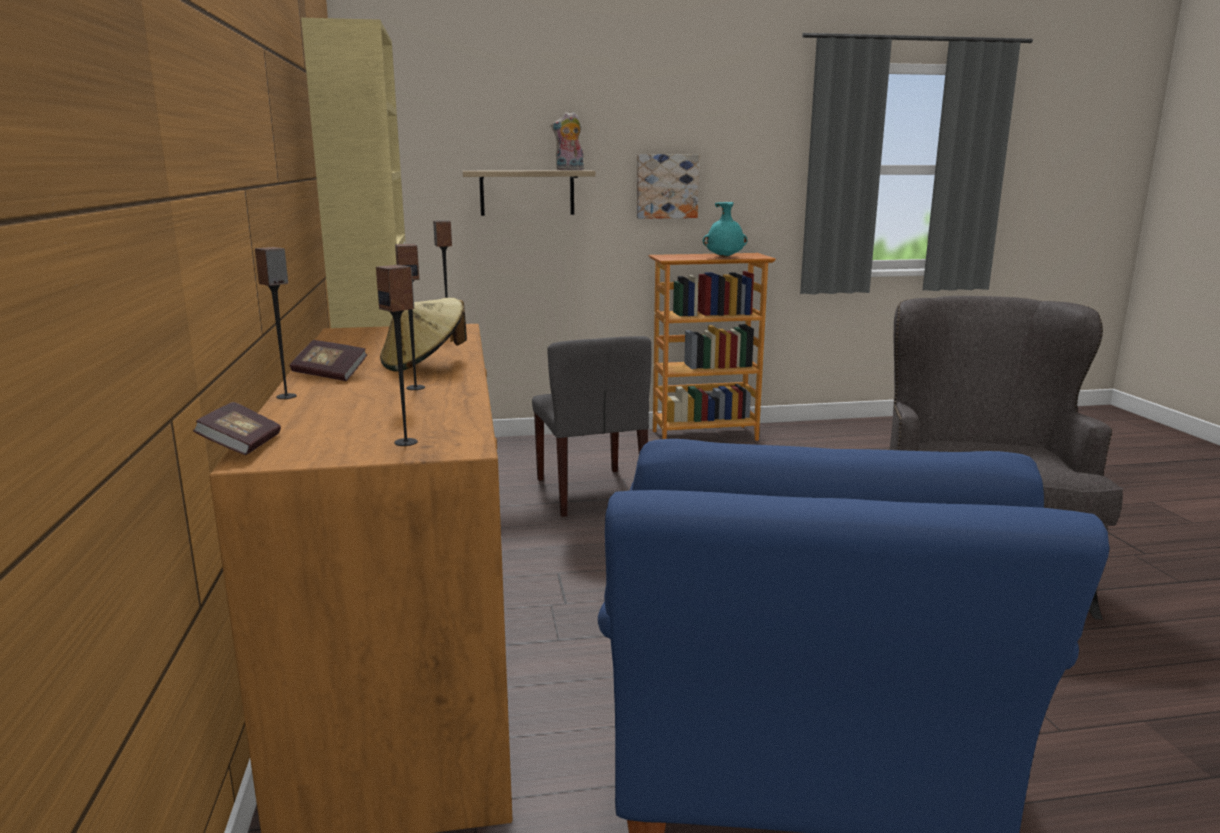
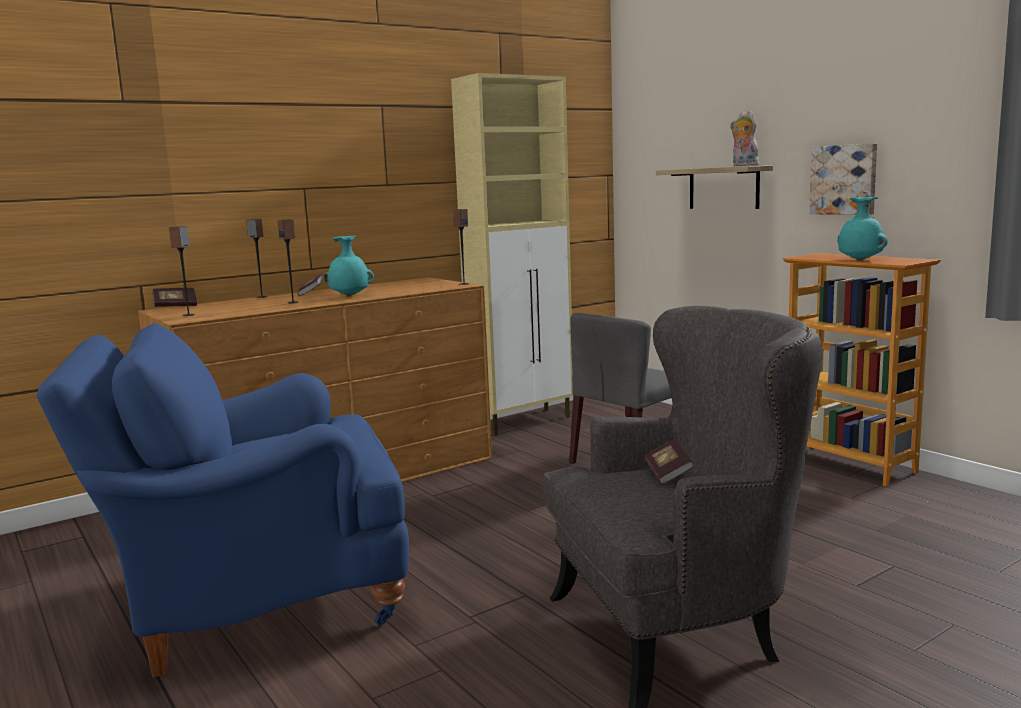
camera: 65 degrees right, 5 degrees down
beige hat [380,298,467,371] -> turquoise vase [323,236,374,296]
none -> book [644,439,694,485]

